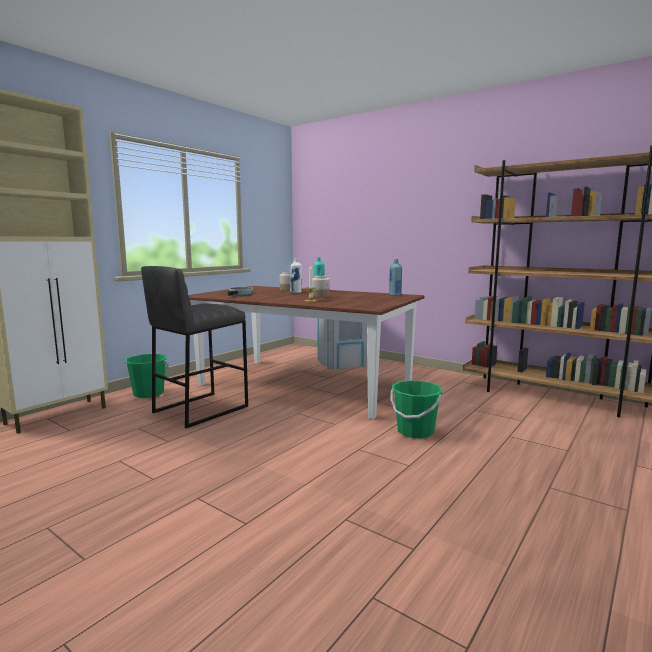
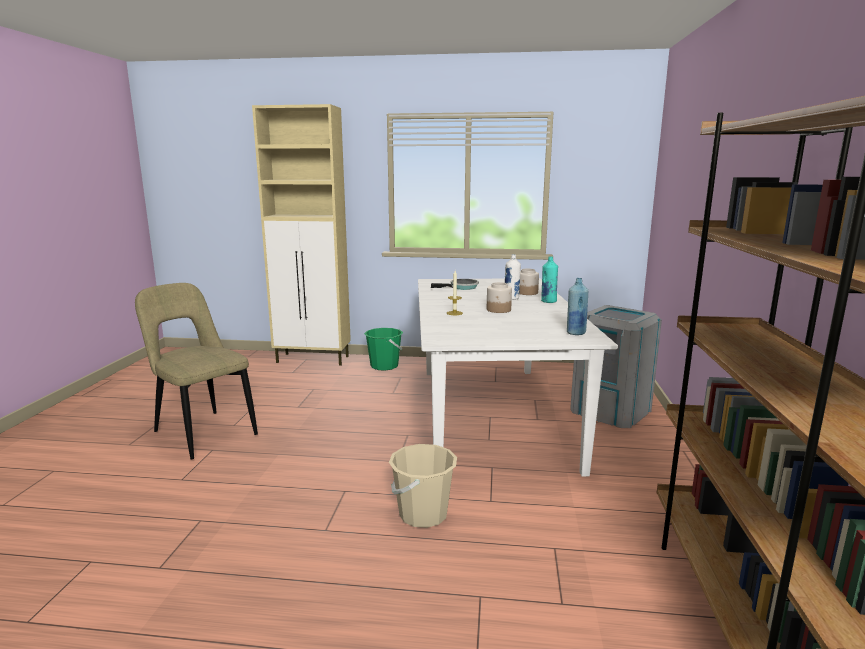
camera: 60 degrees right, 5 degrees up
grey stool [141,266,248,428] -> none
brown dining table [189,286,424,419] -> white dining table [418,278,618,477]
green bucket [390,381,443,438] -> beige bucket [389,444,457,528]
none -> beige chair [135,283,258,459]

